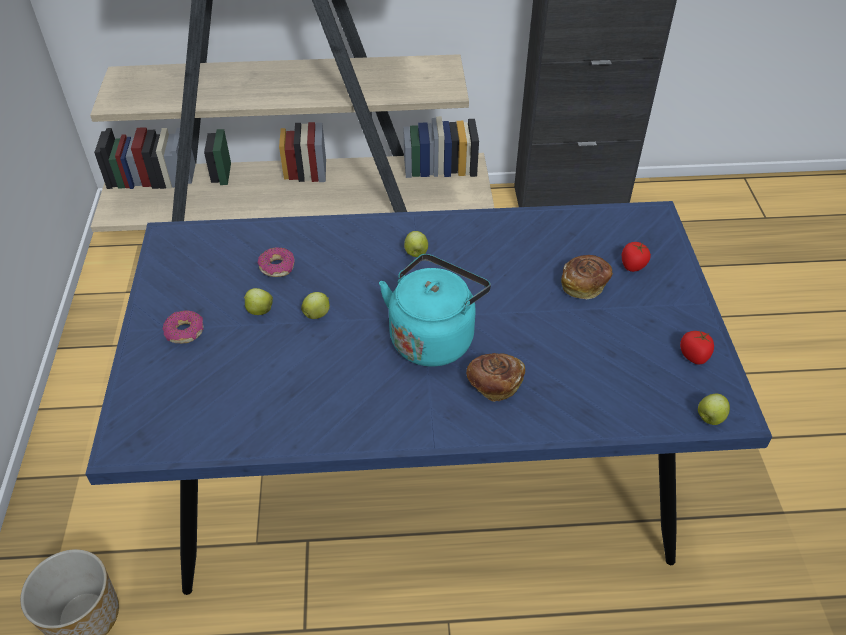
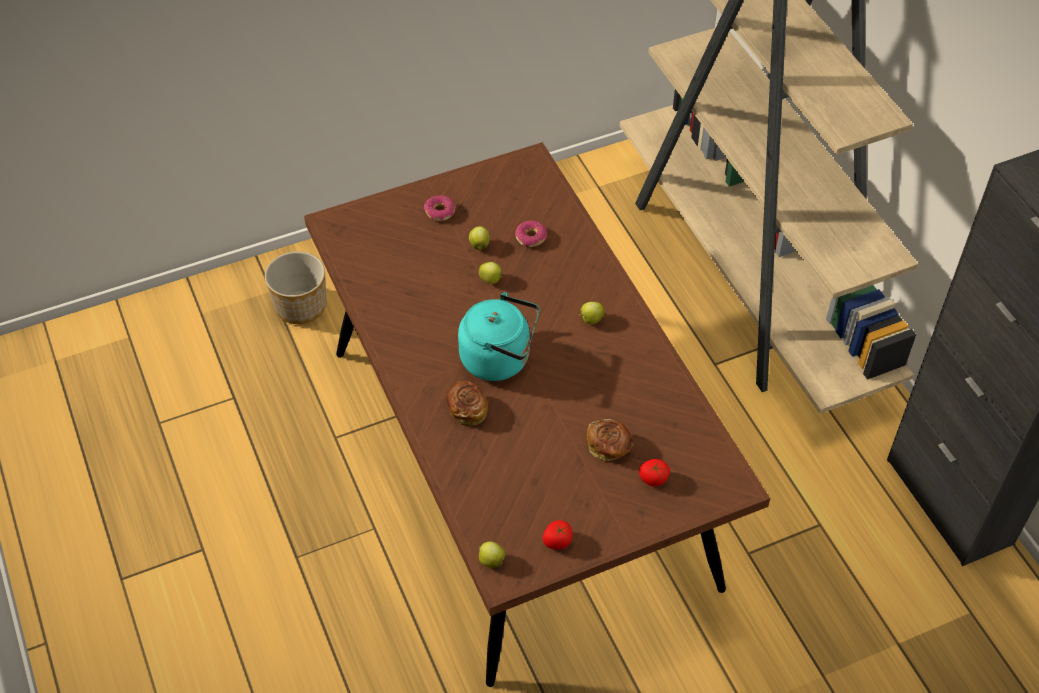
camera: 70 degrees right, 5 degrees up
blue dining table [85,201,772,595] -> brown dining table [304,142,770,687]

